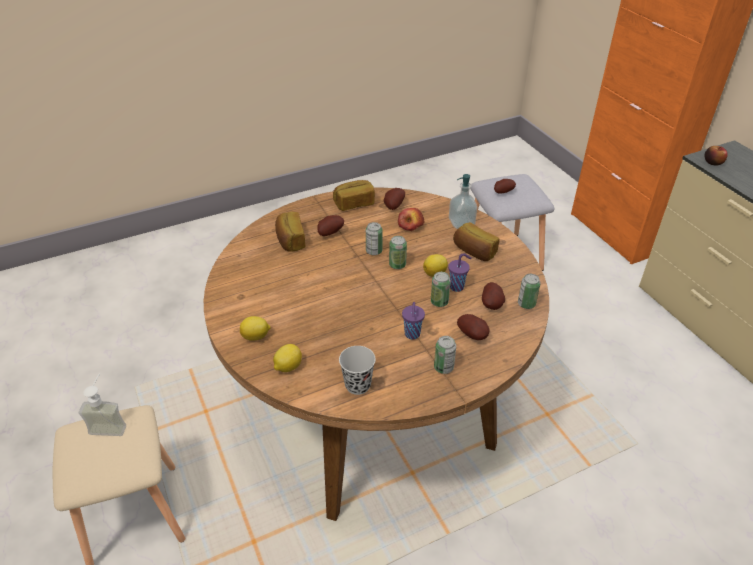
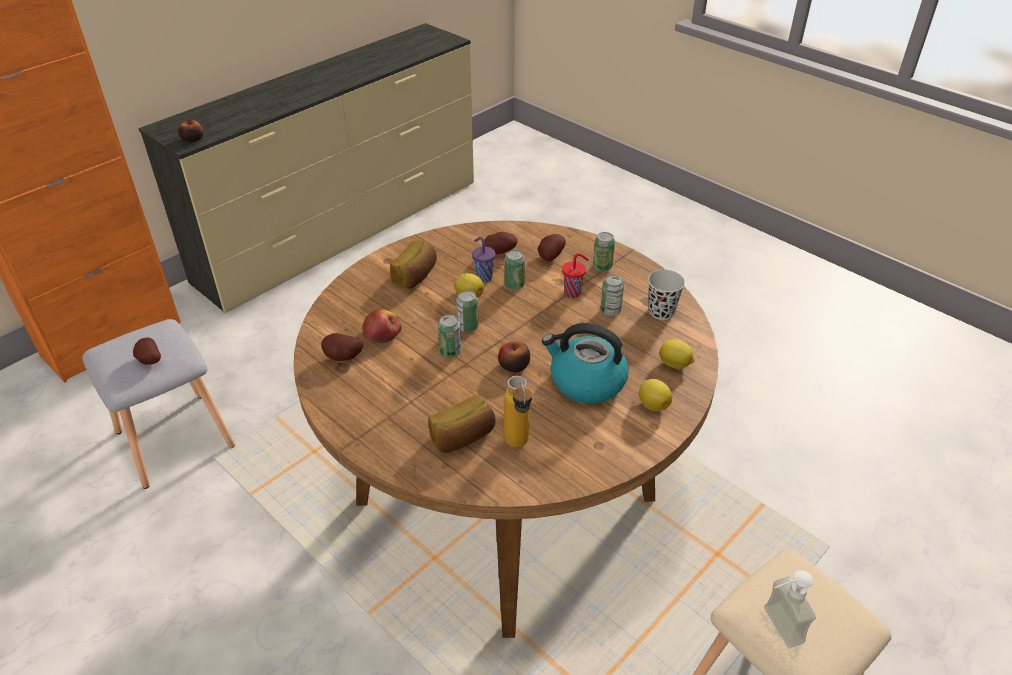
camera: 110 degrees left, 0 degrees up
potato [317,215,344,236] -> none
bread [333,180,375,211] -> none
purple cup [402,302,425,339] -> red cup [562,253,589,298]
soap dispenser [449,174,477,229] -> none
can [518,274,540,309] -> can moved to [600,275,624,316]
none -> apple [498,340,530,372]
none -> bottle [504,376,532,447]
none -> kettle [542,323,629,404]

